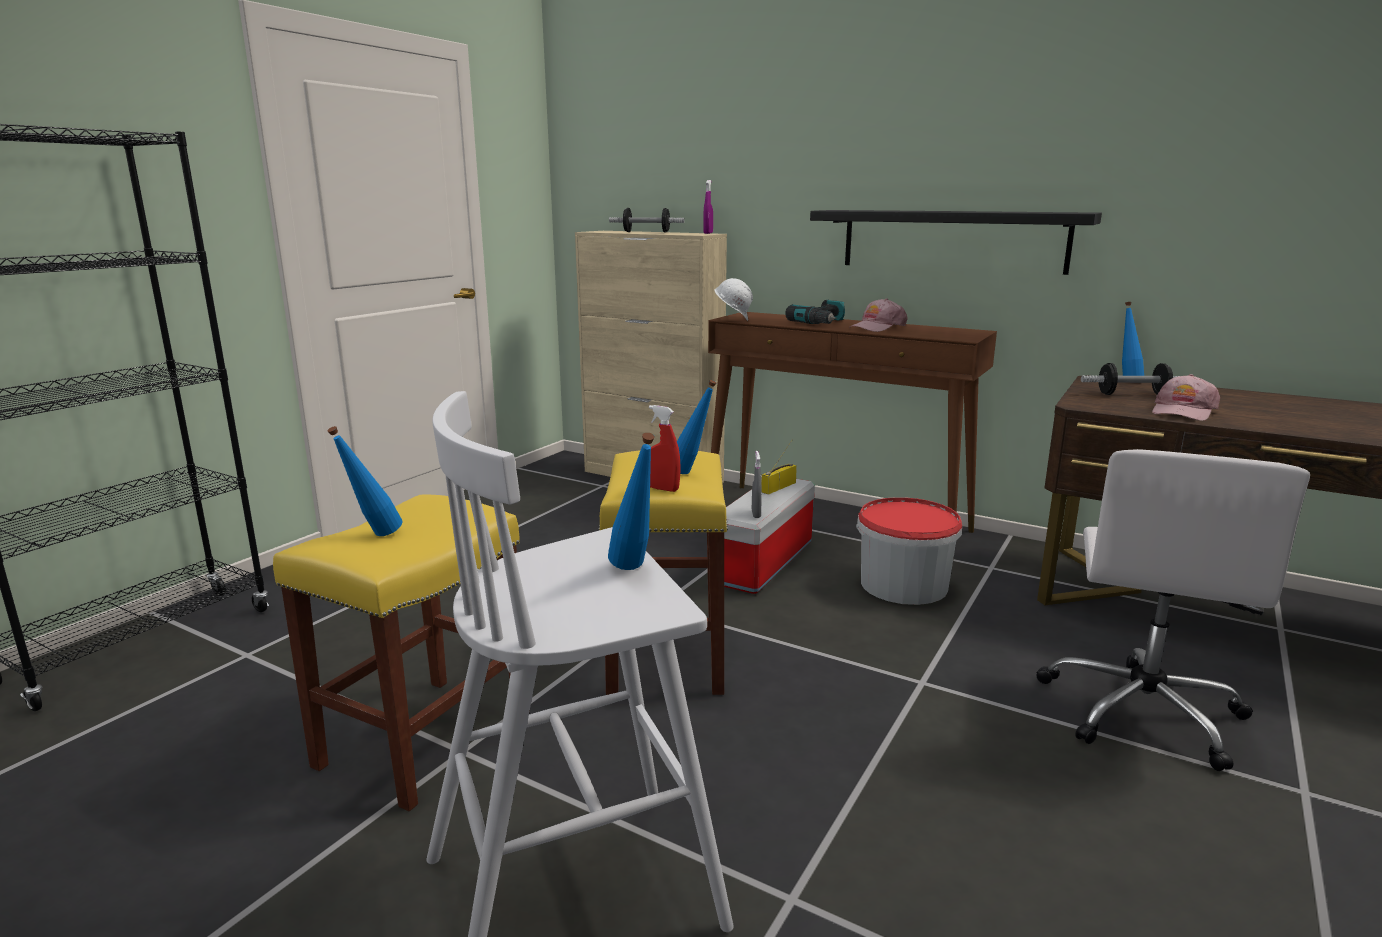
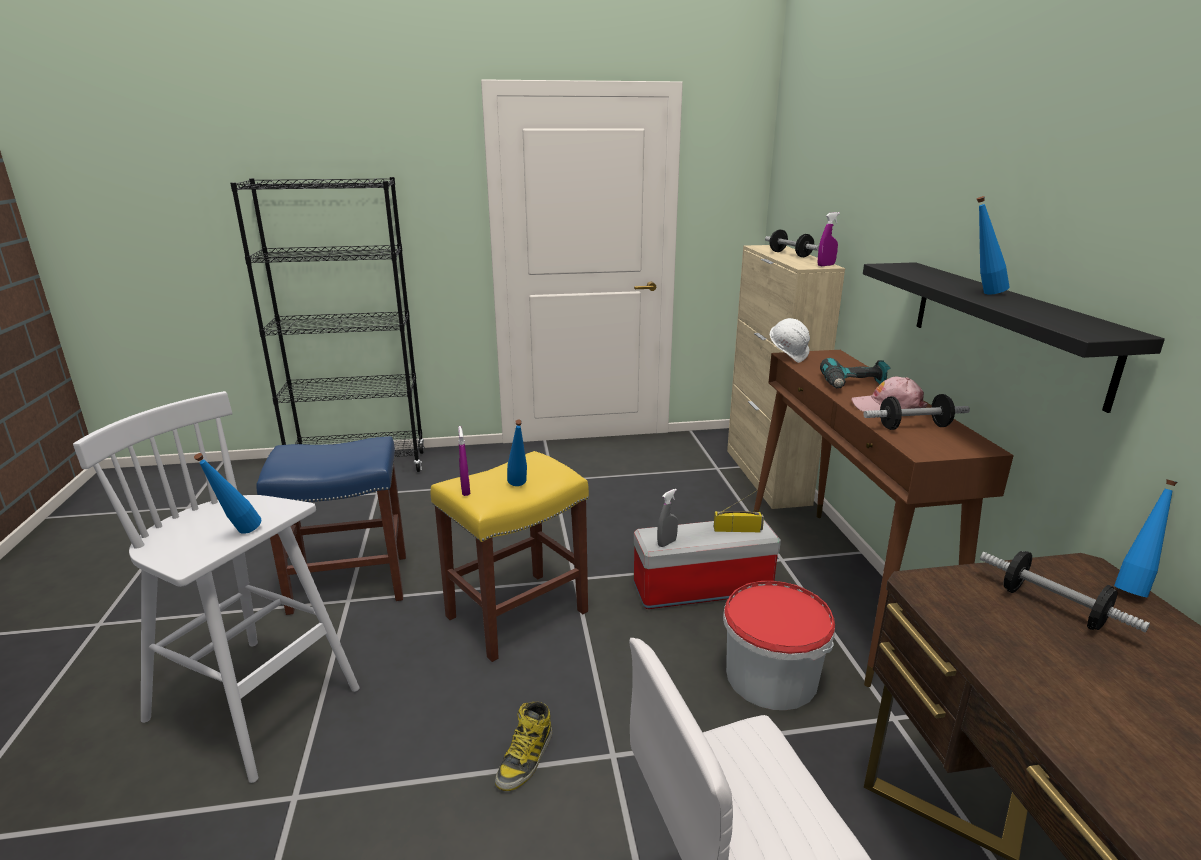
camera: 50 degrees right, 5 degrees up
yellow stool [273,495,530,812] -> blue stool [257,436,406,615]
blue bottle [327,426,403,536] -> blue bottle moved to [977,196,1010,294]
red spray bottle [649,405,681,492] -> purple spray bottle [458,426,470,496]
pink cap [1152,374,1220,421] -> none
none -> boot [495,701,552,791]
none -> dumbbell [863,394,970,430]

